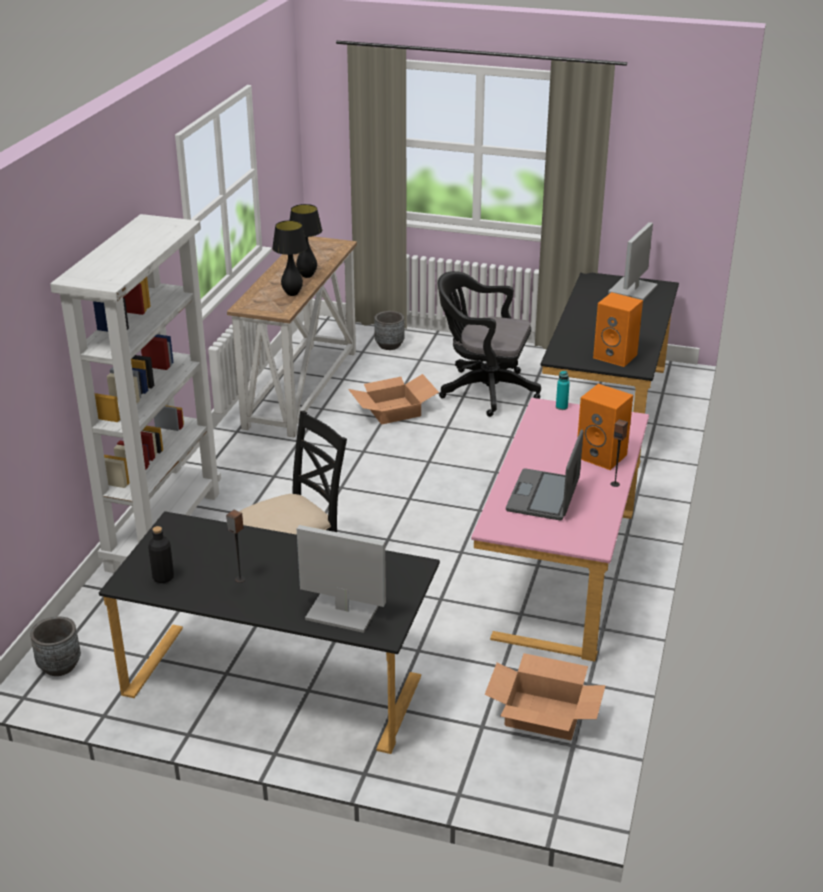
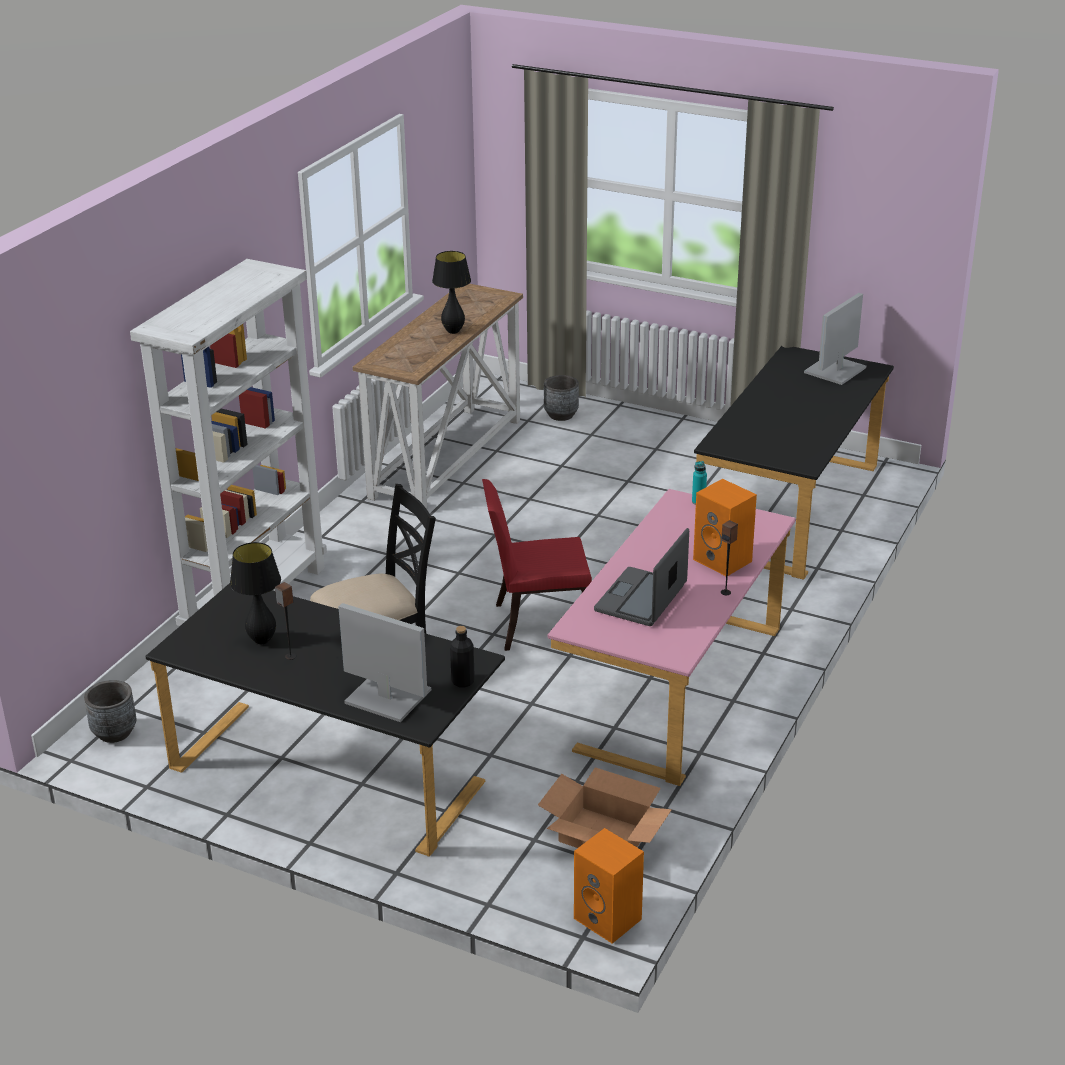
camera: 10 degrees right, 0 degrees up
black bottle [148,526,174,583] -> black bottle moved to [450,626,475,688]
black table lamp [272,220,308,296] -> black table lamp moved to [230,542,281,644]
cardboard box [348,374,439,425] -> none
black office chair [438,271,541,417] -> none
orange speaker [593,292,643,367] -> orange speaker moved to [574,828,644,944]
none -> red chair [482,479,592,651]

